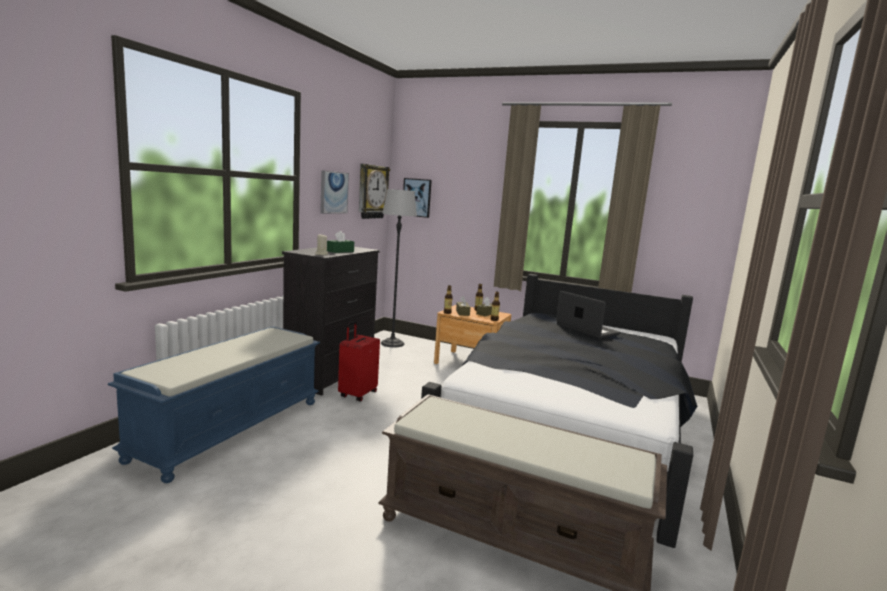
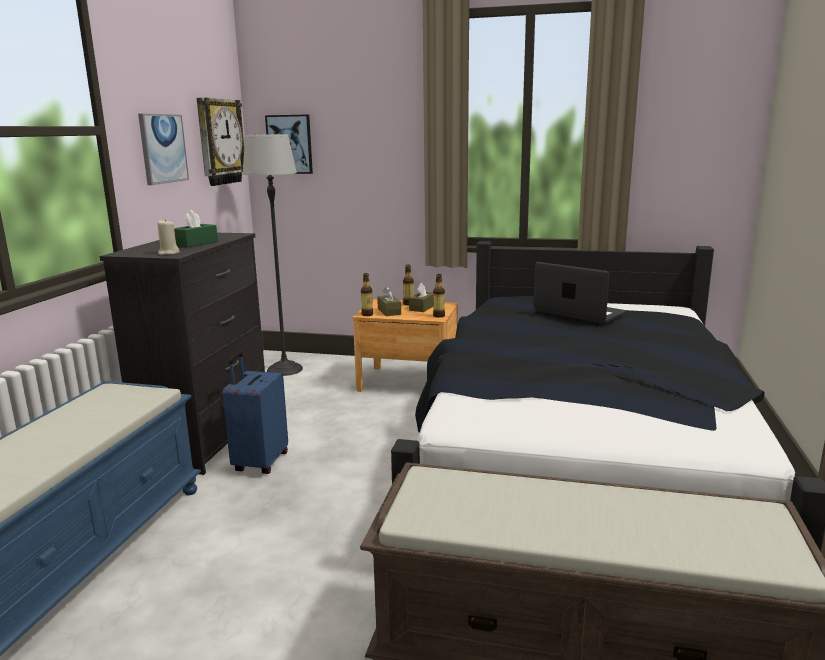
camera: 10 degrees left, 5 degrees up
red suitcase [338,321,380,401] -> blue suitcase [222,352,288,474]

